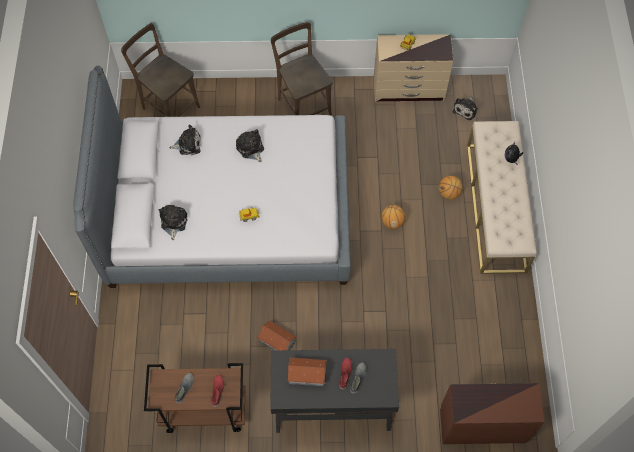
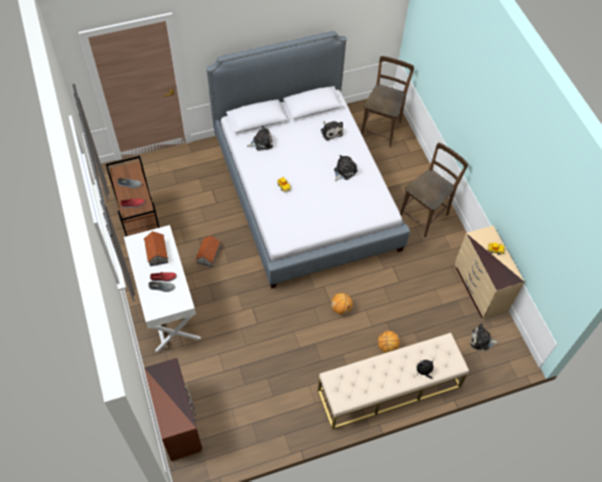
camera: 70 degrees right, 5 degrees down
black desk [270,349,399,433] -> white desk [124,225,201,352]

